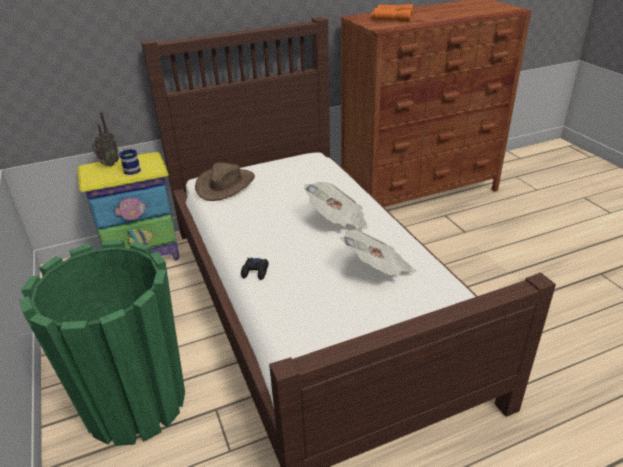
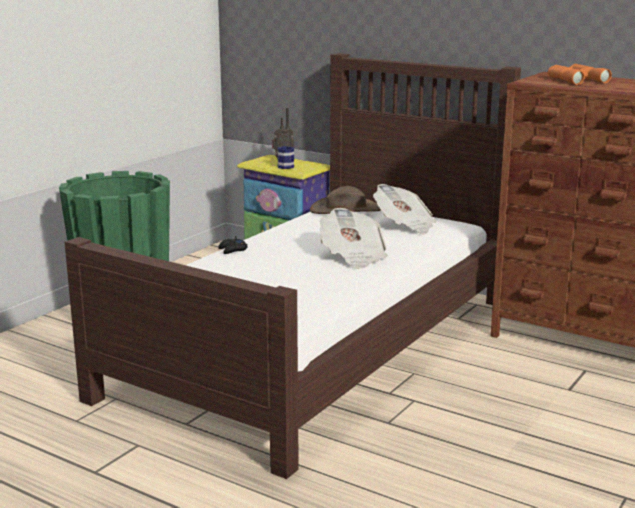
camera: 55 degrees right, 15 degrees down
newspaper [340,230,416,276] -> newspaper moved to [373,184,437,234]

